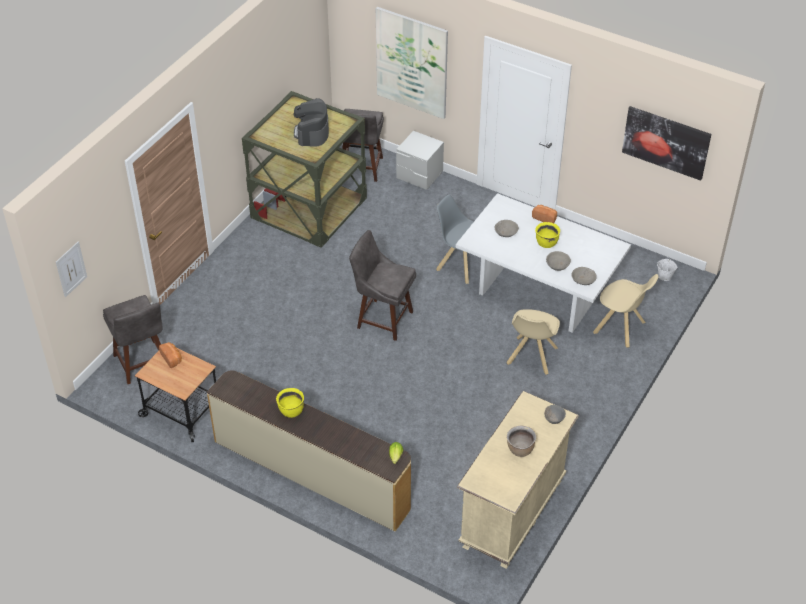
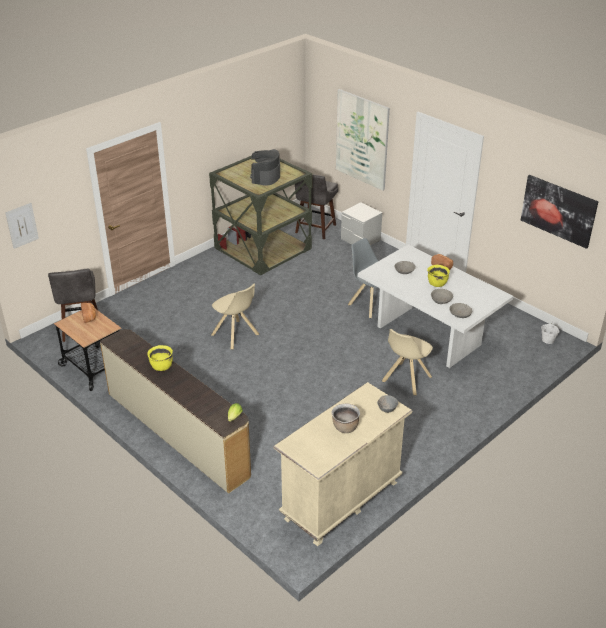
camera: 15 degrees right, 10 degrees down
grey stool [349,230,416,341] -> none
beige chair [593,274,658,348] -> beige chair moved to [211,283,259,350]

